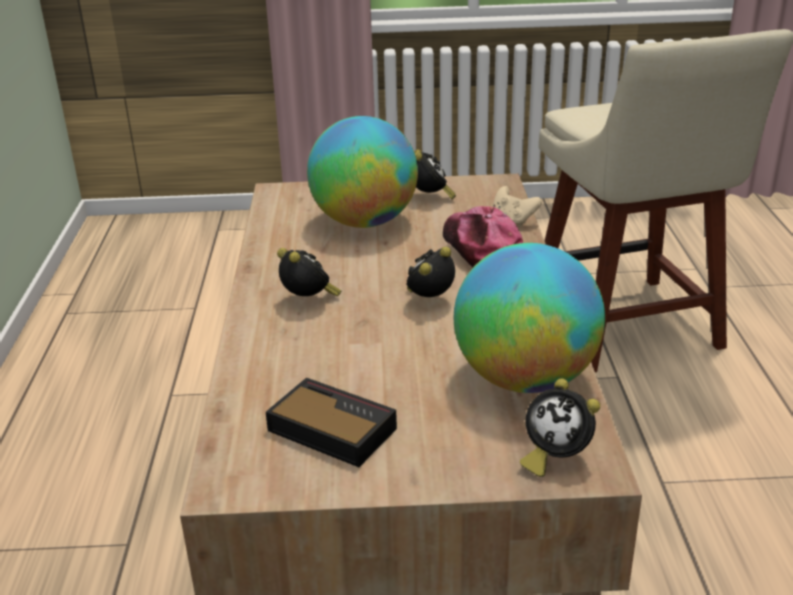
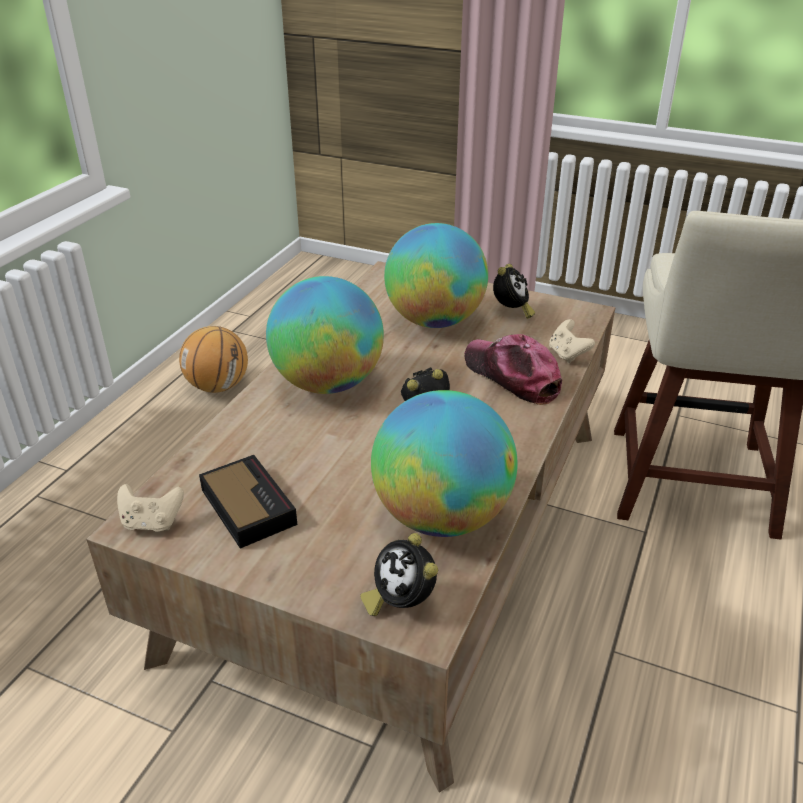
camera: 25 degrees right, 5 degrees up
alarm clock [277,248,341,296] -> globe [266,276,384,394]
cap [443,206,523,268] -> cap turned 45 degrees counterclockwise [465,334,562,405]
none -> beige game controller [117,484,184,532]
none -> basketball [179,326,248,393]

